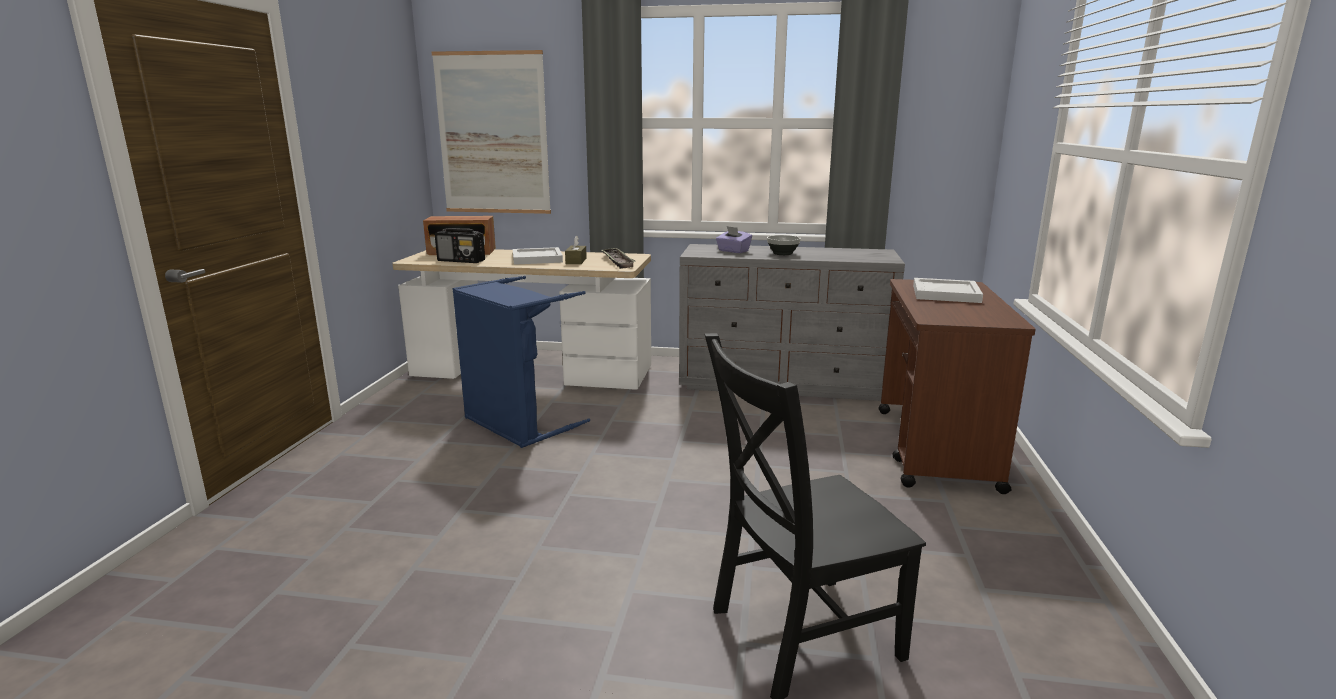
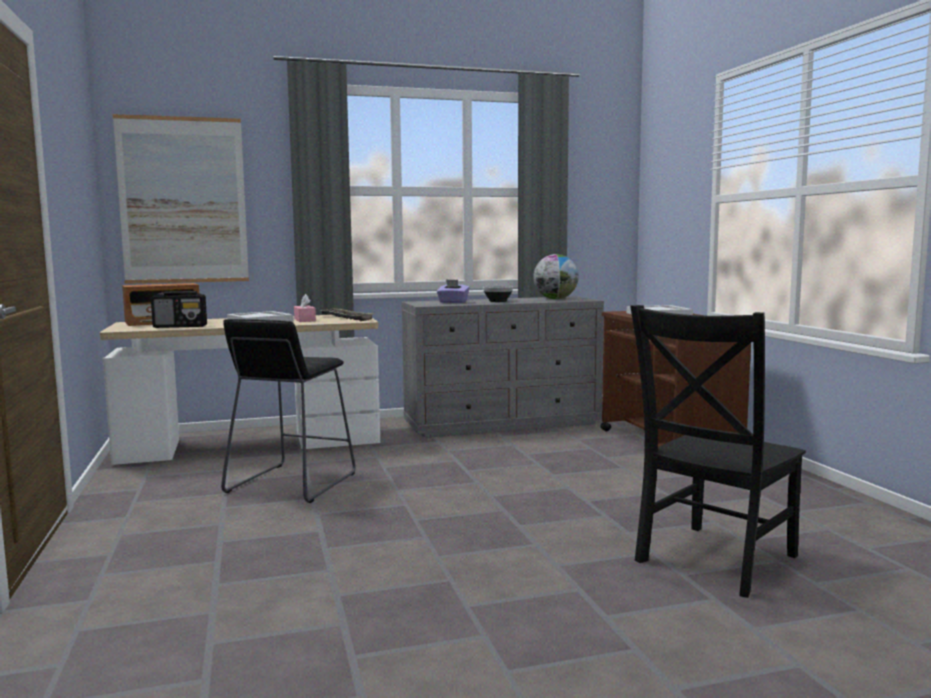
camera: 25 degrees left, 10 degrees down
blue laundry basket [453,276,590,448] -> black stool [221,319,356,503]
brown tissue box [565,235,587,264] -> pink tissue box [294,294,316,322]
none -> globe [533,254,579,299]

